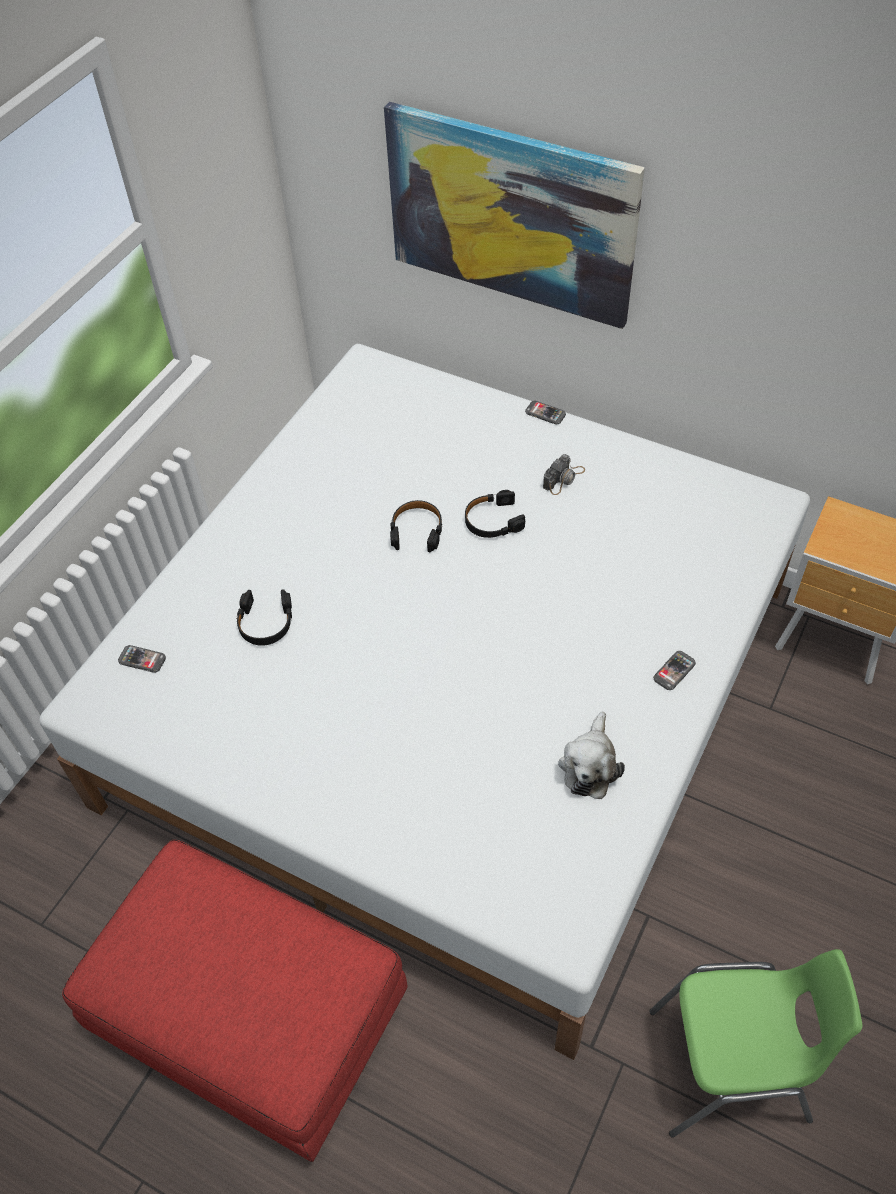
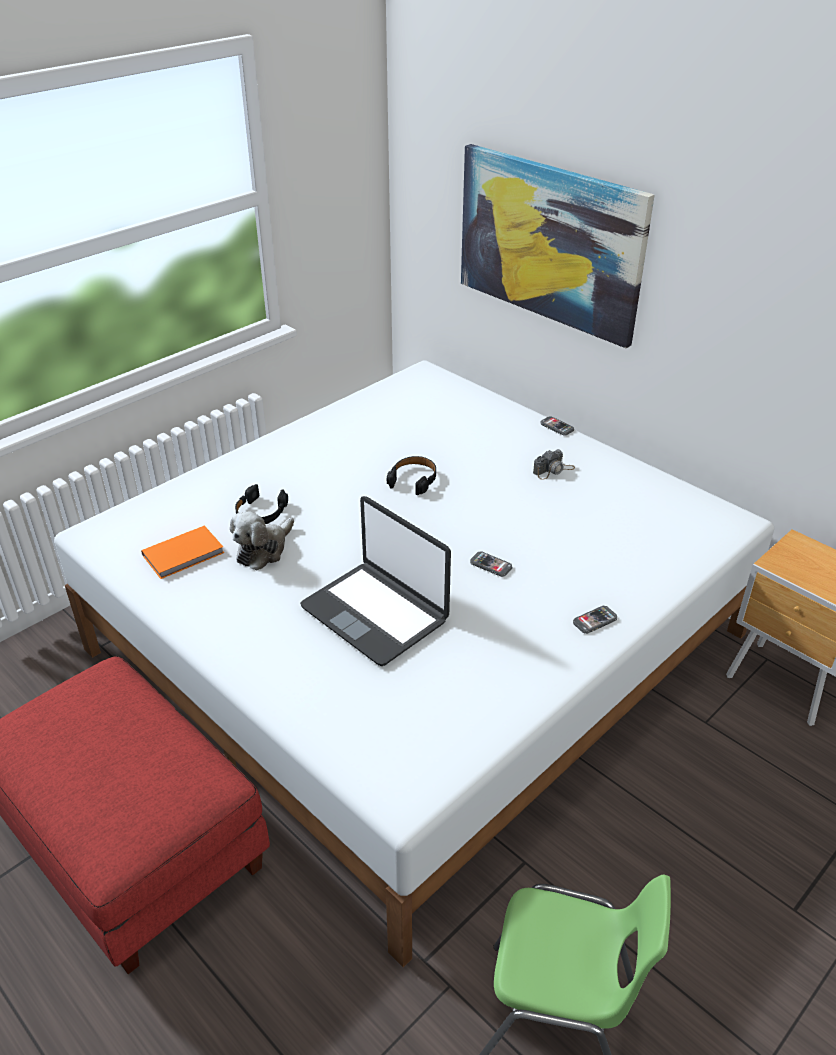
camera: 15 degrees right, 15 degrees down
phone [118,645,166,673] -> phone moved to [470,551,512,577]
black headphones [465,490,525,538] -> none
plush toy [558,712,625,799] -> plush toy moved to [230,511,294,570]
none -> orange book [141,526,224,579]
none -> laptop [300,496,451,666]

